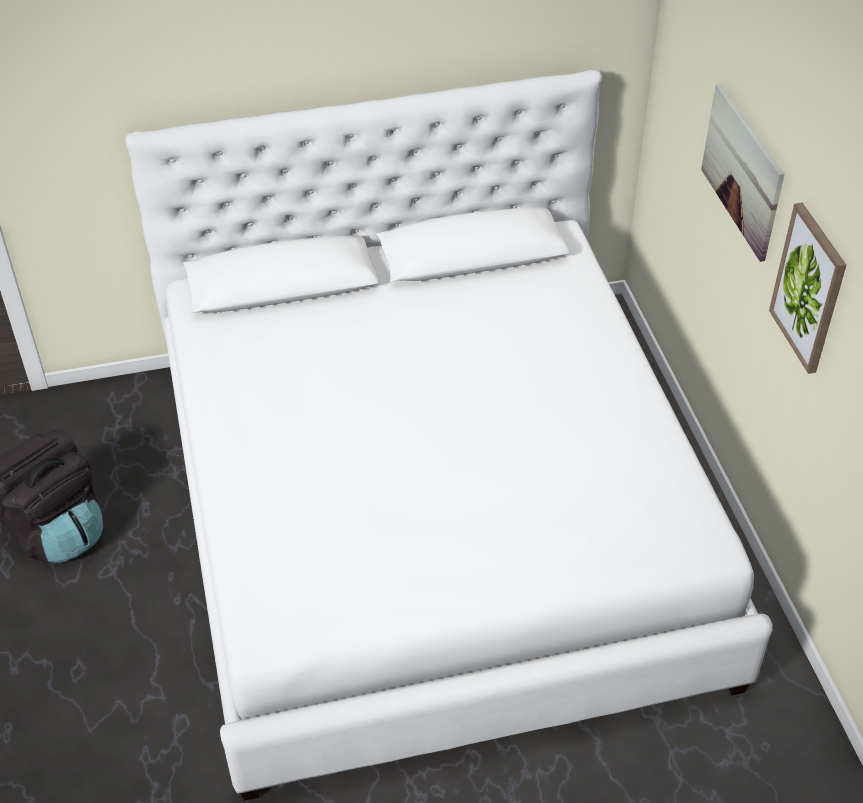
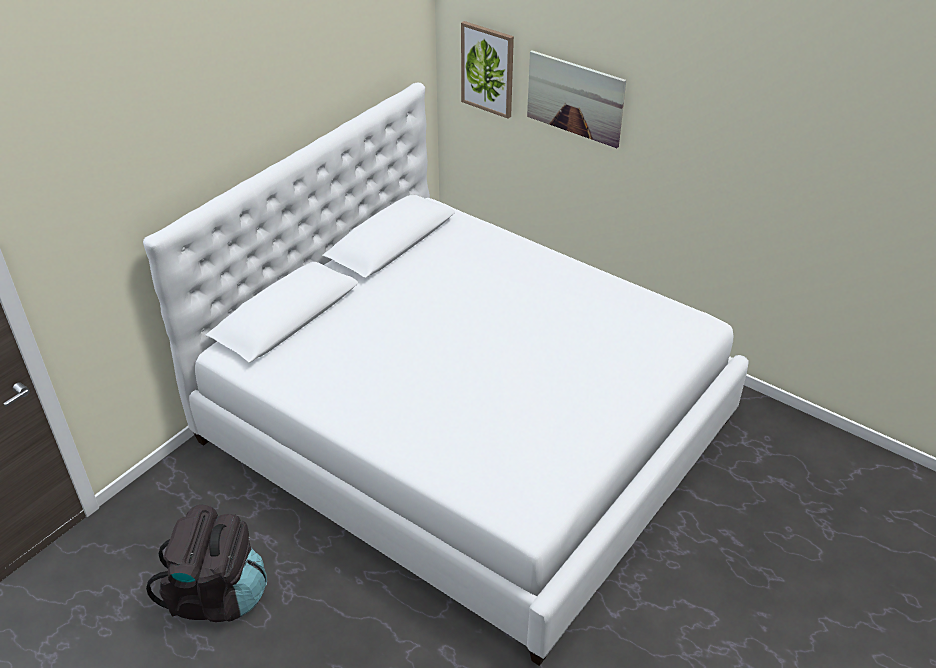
camera: 40 degrees left, 5 degrees down
picture [769,203,846,374] -> picture moved to [461,21,514,119]

